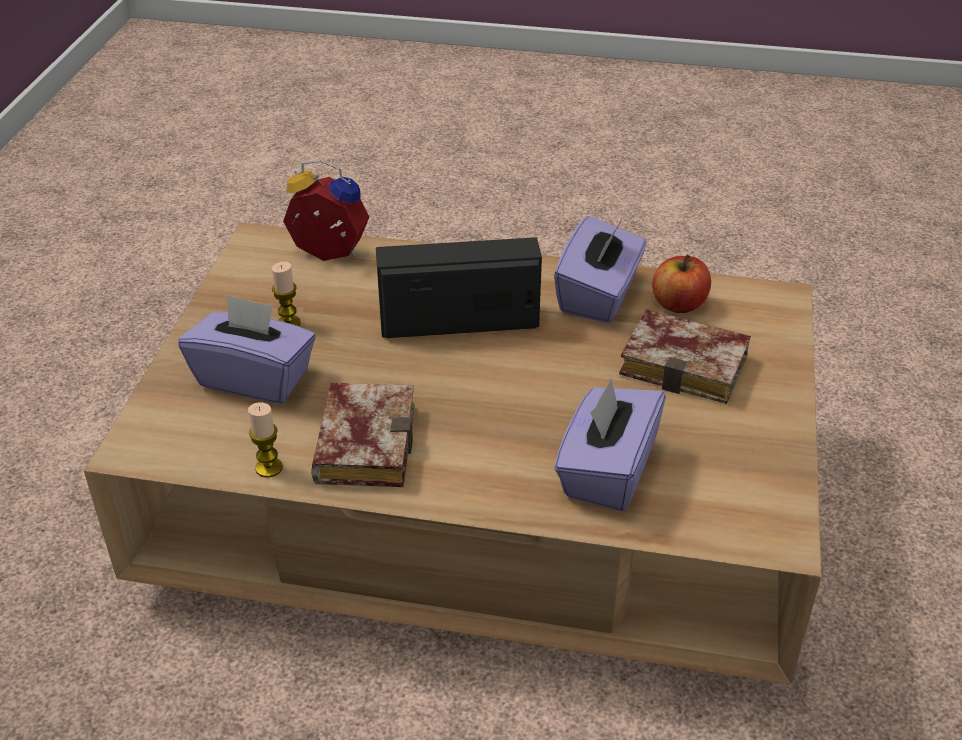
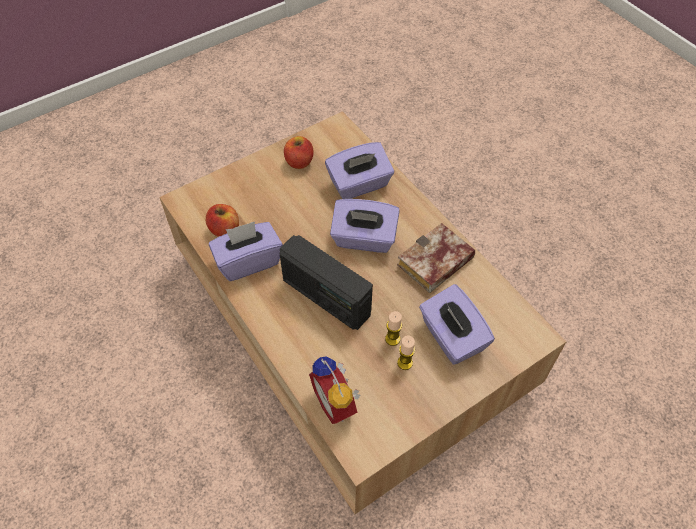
camera: 135 degrees left, 15 degrees up
candle [248,402,283,478] -> candle moved to [385,311,402,346]
book [619,309,751,404] -> none
none -> apple [284,136,313,169]
none -> purple tissue box [330,199,400,253]

